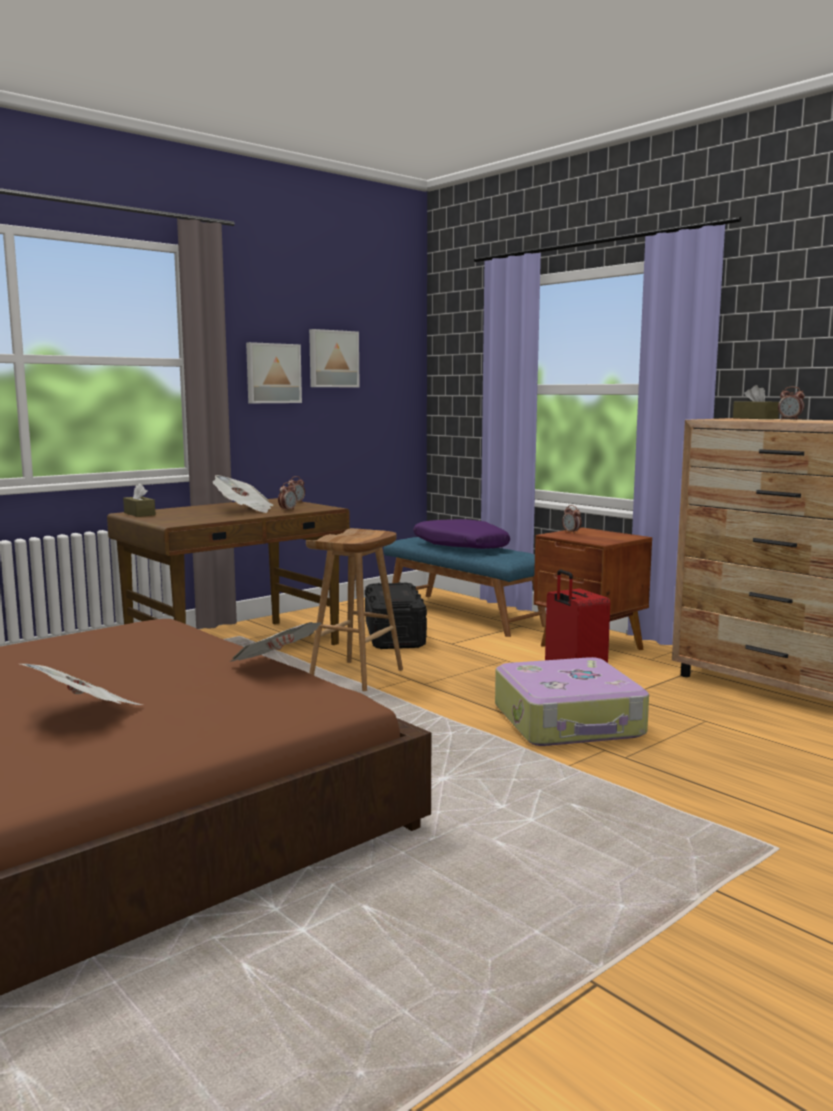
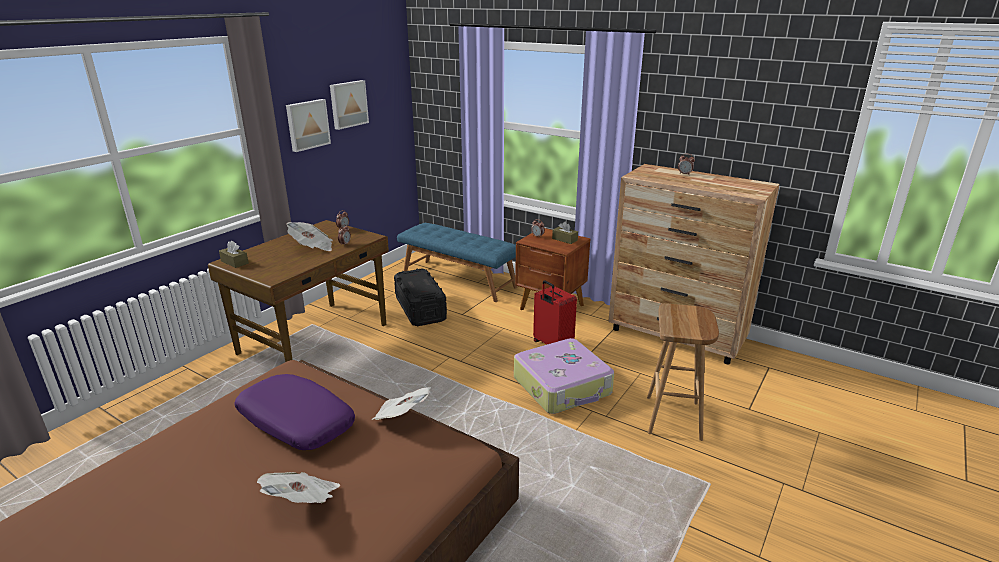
camera: 15 degrees left, 15 degrees up
brown stool [306,528,403,691] -> brown stool moved to [647,303,719,441]
purple pillow [413,519,510,549] -> purple pillow moved to [235,374,355,450]
brown tissue box [733,385,779,419] -> brown tissue box moved to [552,222,578,244]

